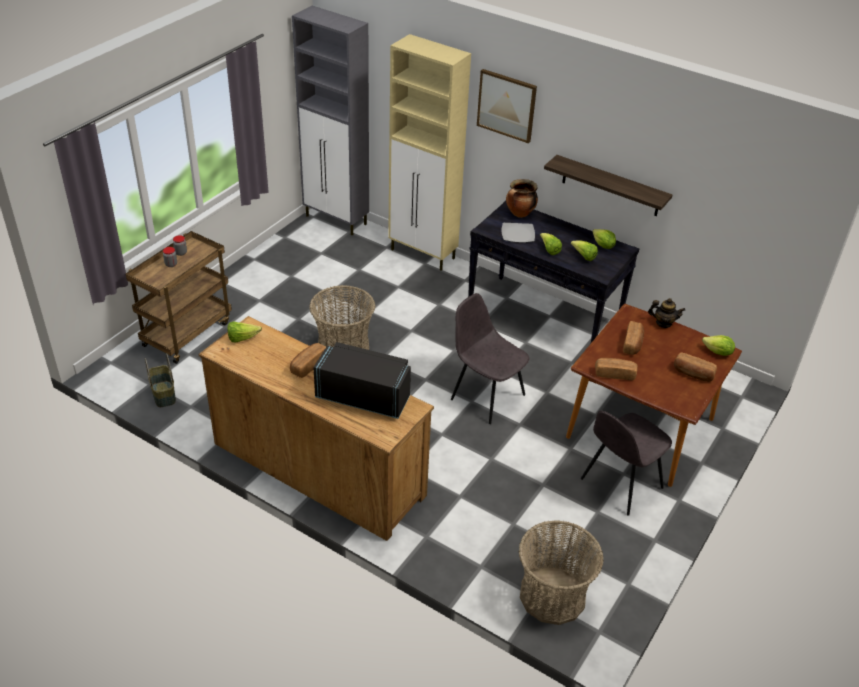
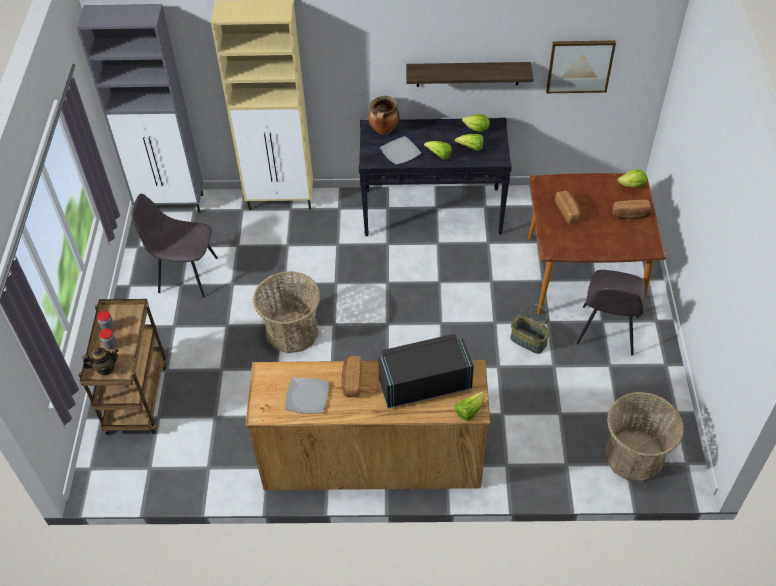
camera: 30 degrees left, 10 degrees up
basket [145,353,176,407] -> basket moved to [510,304,550,354]
lettuce [227,321,262,343] -> lettuce moved to [455,391,485,421]
grey chair [451,293,530,424] -> grey chair moved to [131,194,218,298]
picture [477,69,537,143] -> picture moved to [546,40,616,93]
bread [595,358,638,380] -> none
teapot [648,298,685,328] -> teapot moved to [82,347,118,375]
none -> plate [285,378,329,414]

